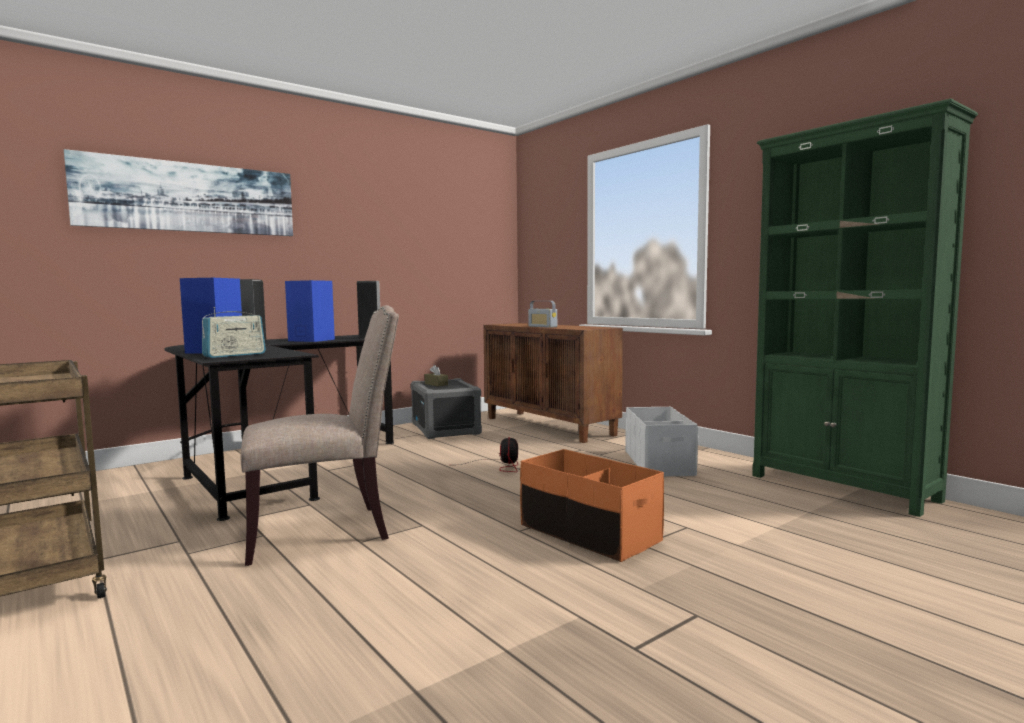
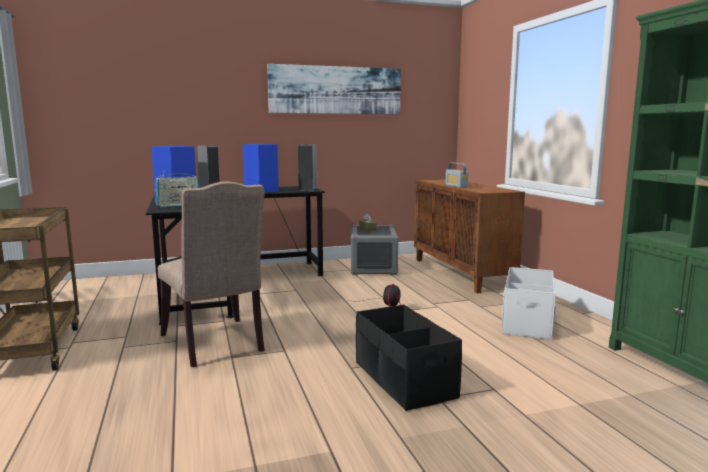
camera: 20 degrees right, 5 degrees up
picture [64,149,293,236] -> picture moved to [267,64,401,114]
beige chair [241,305,399,566] -> beige chair turned 60 degrees clockwise [158,181,265,367]
orange storage box [520,449,664,562] -> black storage box [356,305,462,411]

